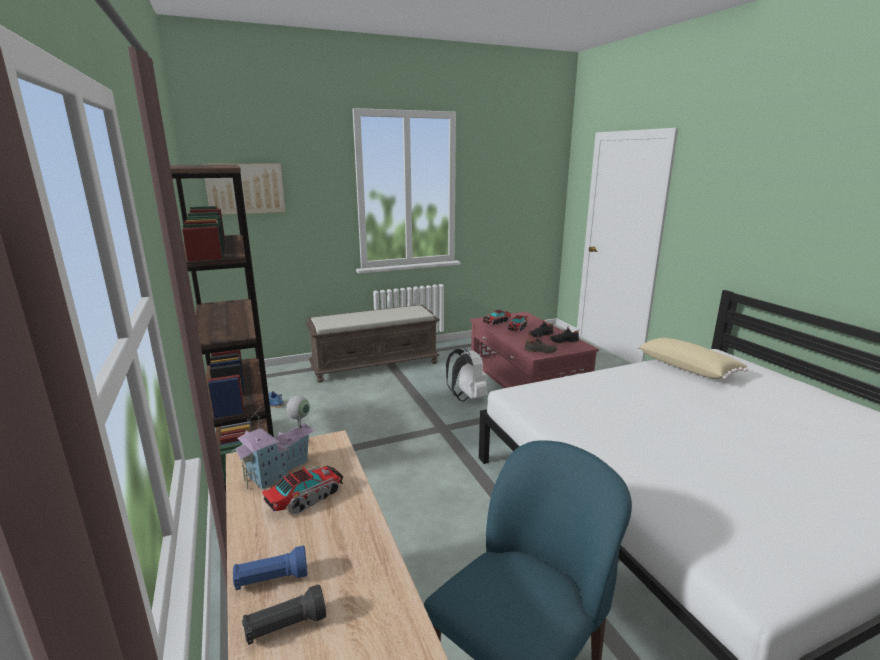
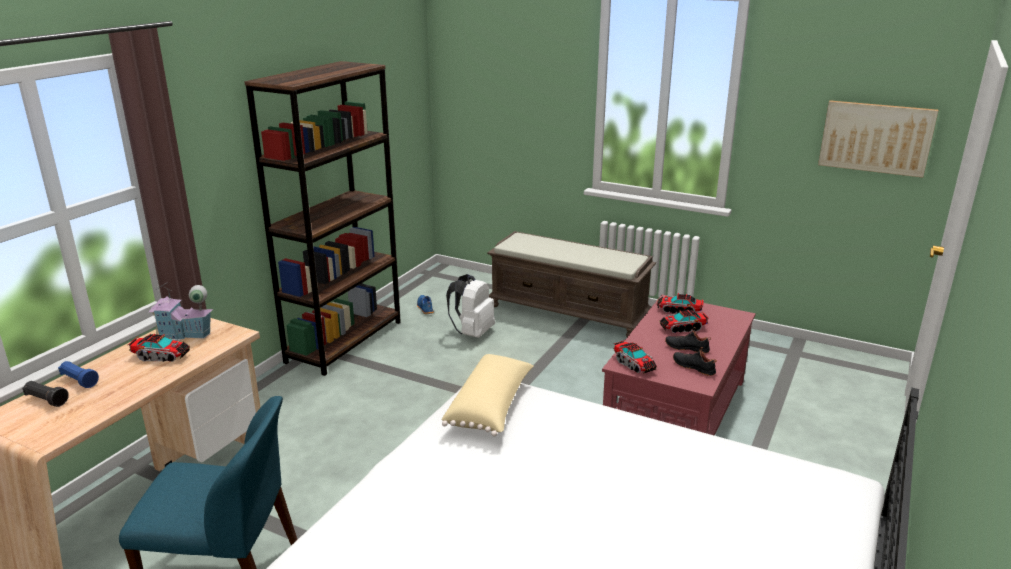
camera: 50 degrees right, 5 degrees up
picture [203,163,286,215] -> picture moved to [818,100,938,178]
white backpack [446,348,487,402] -> white backpack moved to [446,274,495,338]
black shoe [524,335,558,354] -> toy truck [614,340,657,373]
beige pillow [637,338,748,379] -> beige pillow moved to [442,354,534,436]

